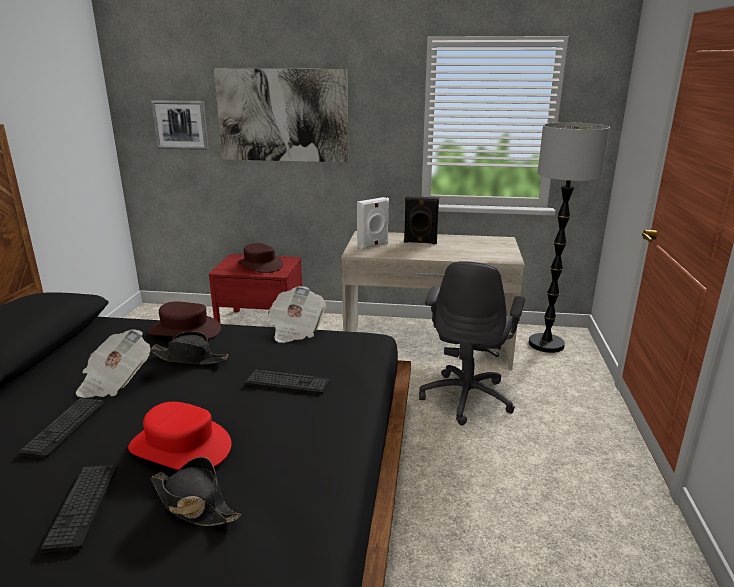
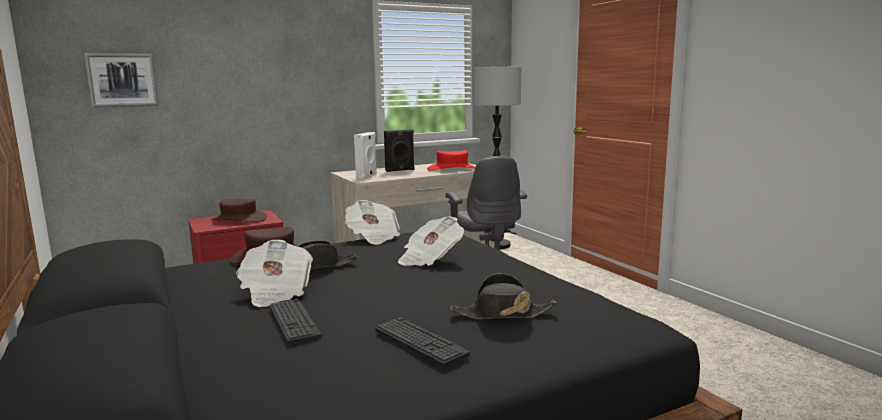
camera: 35 degrees left, 10 degrees down
red hat [128,402,231,470] -> red hat moved to [427,150,475,171]
picture [214,69,348,162] -> none
keyboard [245,370,330,395] -> newspaper [398,216,464,266]

